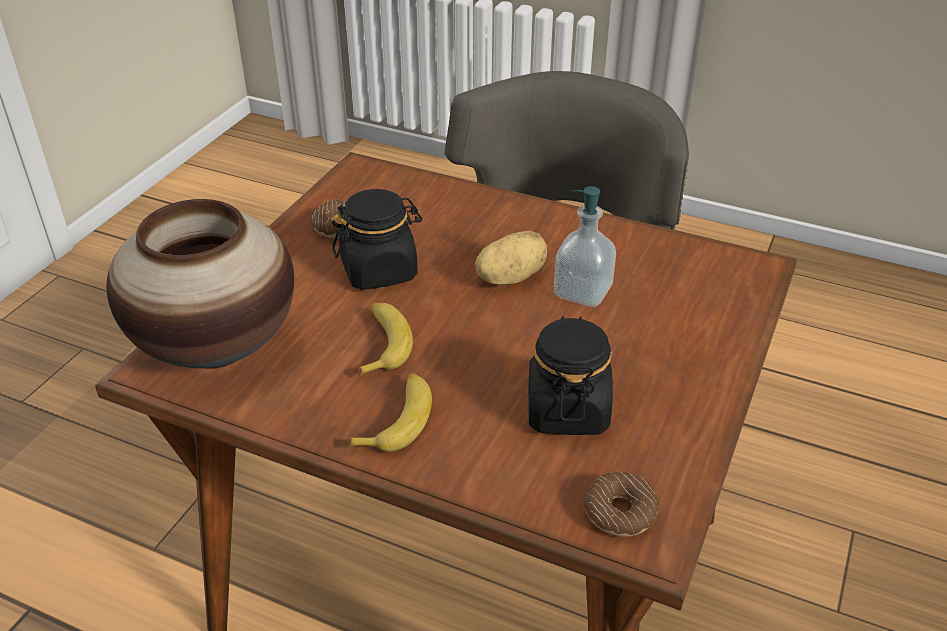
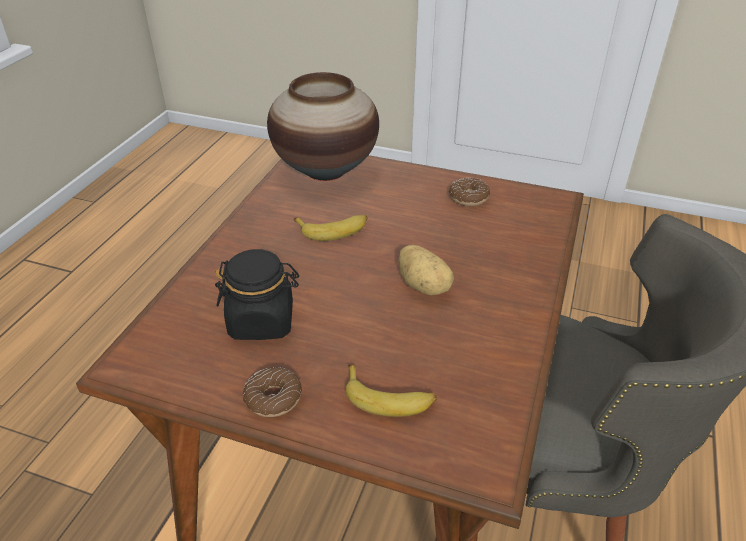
camera: 85 degrees right, 0 degrees up
black jar [332,189,422,290] -> none
banana [347,373,432,452] -> banana moved to [345,364,437,417]
soap dispenser [554,186,616,307] -> none
donut [584,472,659,537] -> donut moved to [243,367,302,417]

